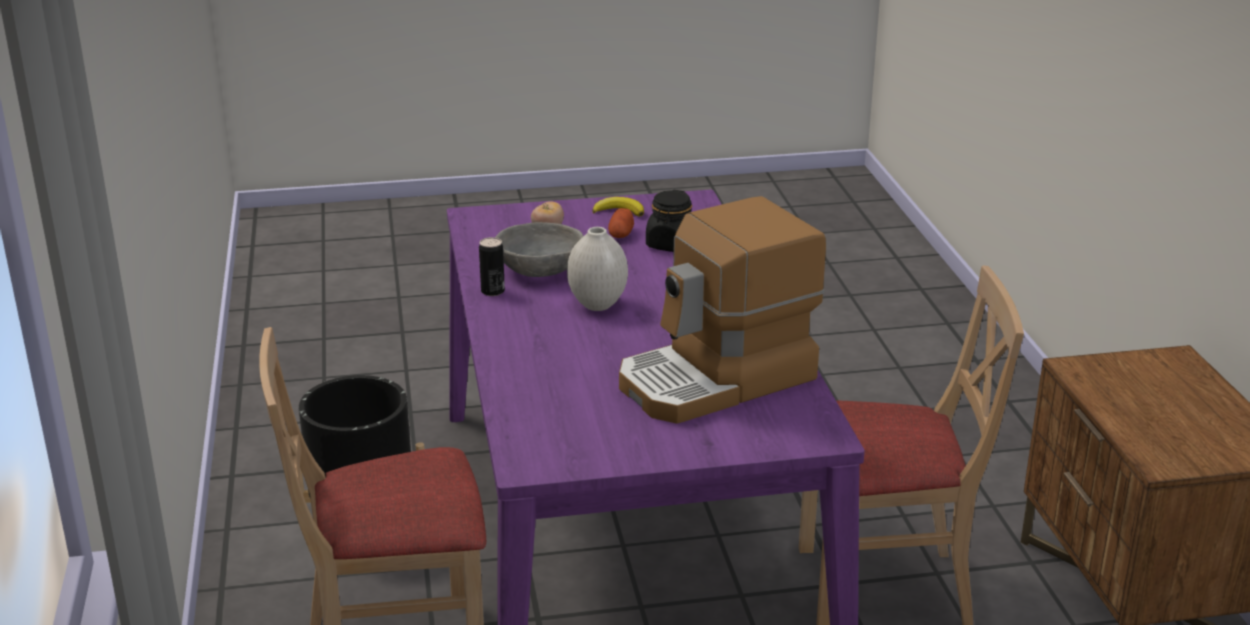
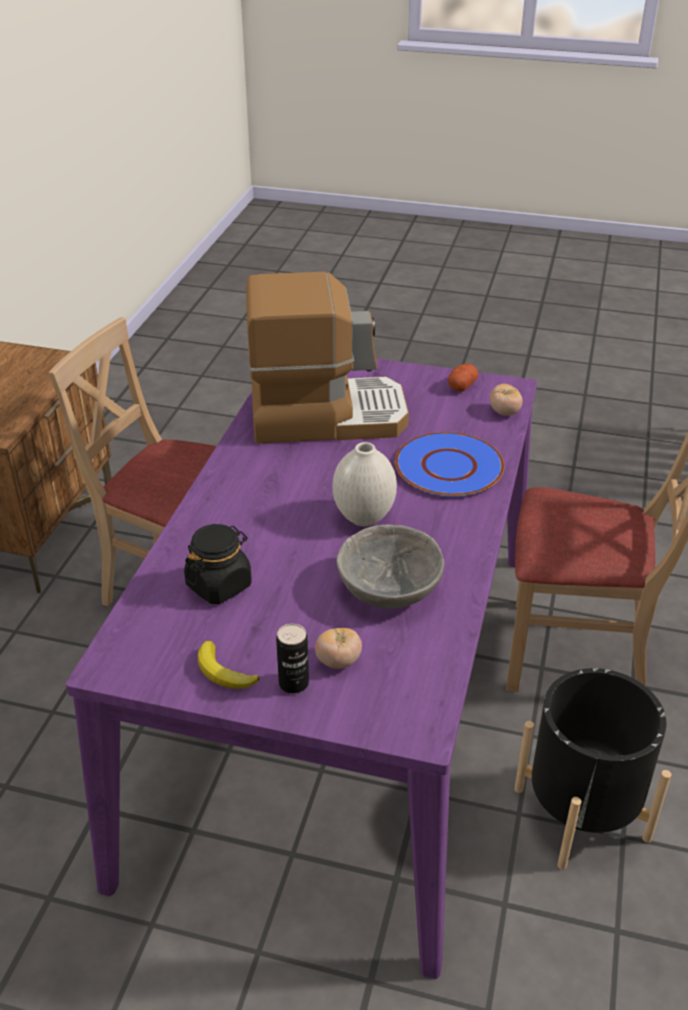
camera: 155 degrees left, 10 degrees up
can [479,237,505,296] -> can moved to [276,624,309,693]
potato [608,208,634,238] -> potato moved to [448,363,479,392]
none -> blue plate [395,432,504,497]
none -> tomato [490,384,523,416]

